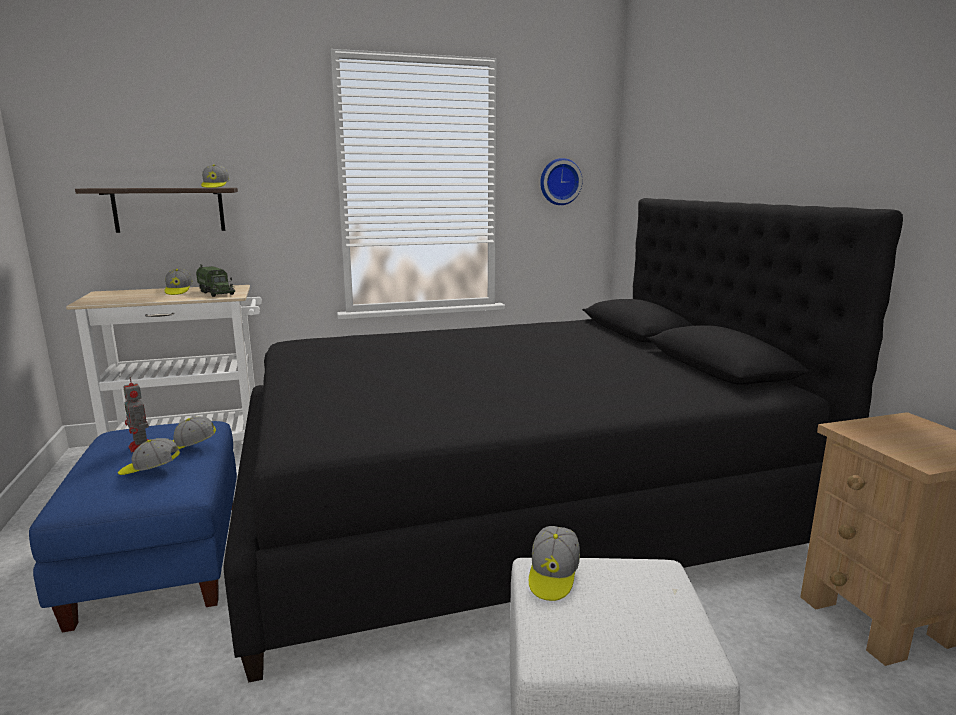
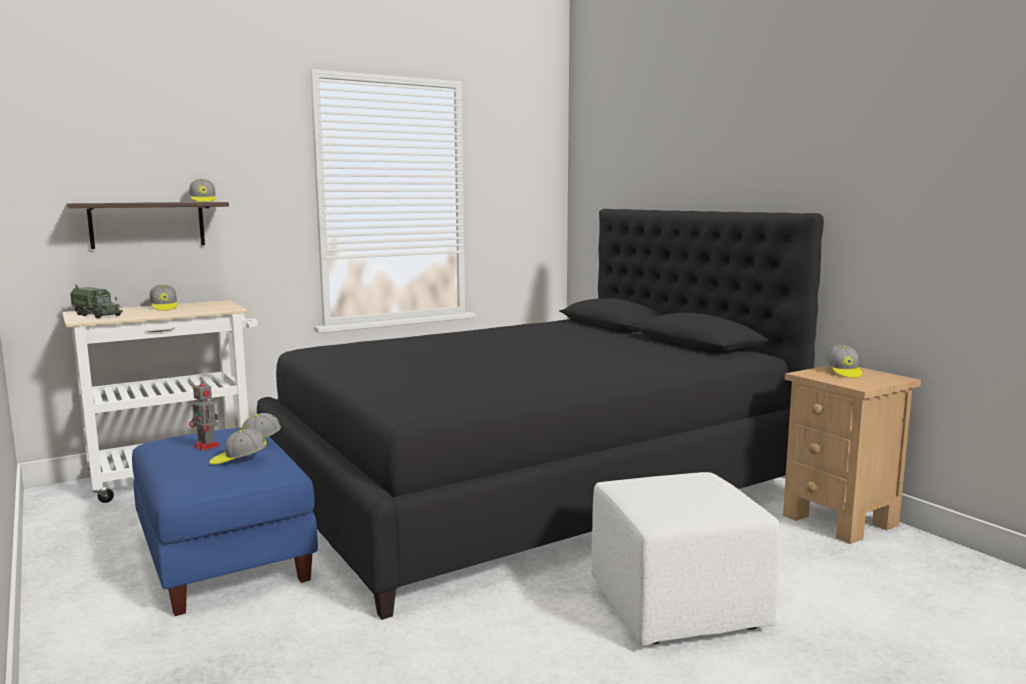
camera: 15 degrees left, 5 degrees down
toy truck [196,264,235,297] -> toy truck moved to [70,285,123,319]
cap [529,526,580,601] -> cap moved to [825,345,862,378]
wall clock [540,158,582,205] -> none

